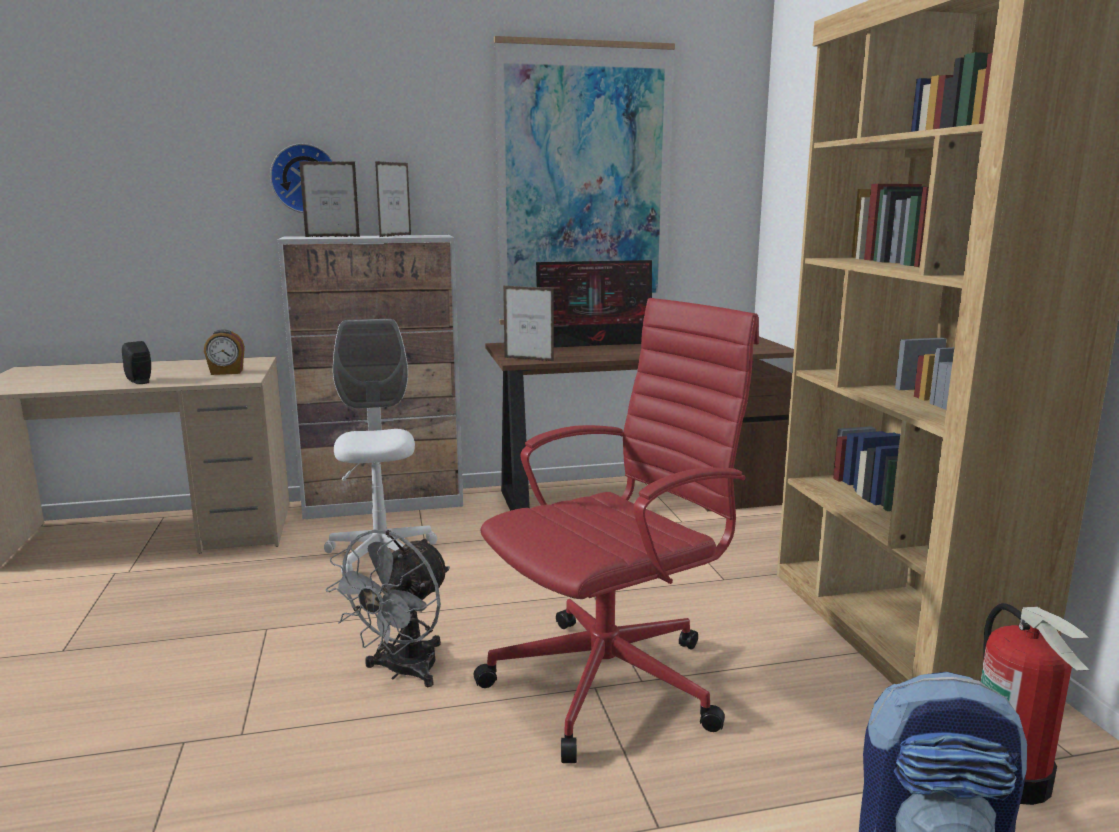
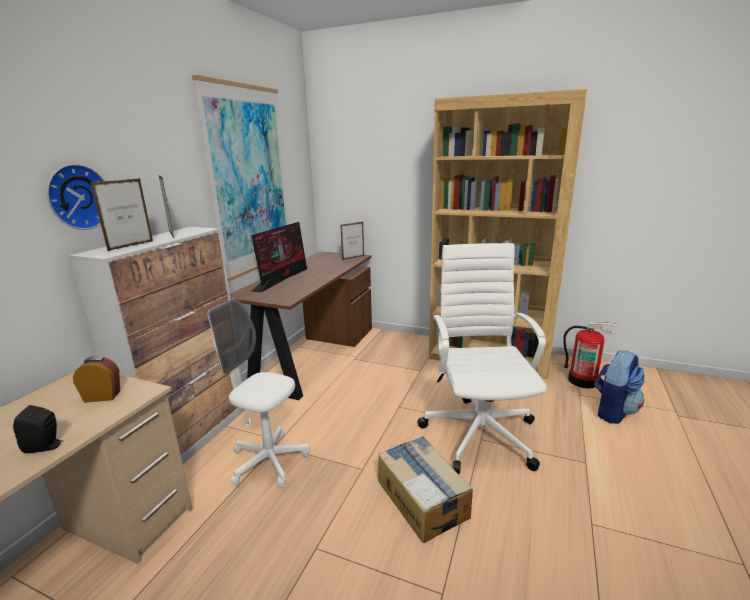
camera: 55 degrees left, 5 degrees up
alarm clock [204,329,245,375] -> alarm clock turned 120 degrees counterclockwise [73,356,120,403]
grey fan [326,530,450,687] -> cardboard box [378,436,473,543]
red office chair [474,298,759,763] -> white office chair [418,243,547,474]
picture frame [503,286,554,362] -> picture frame moved to [340,222,364,260]

